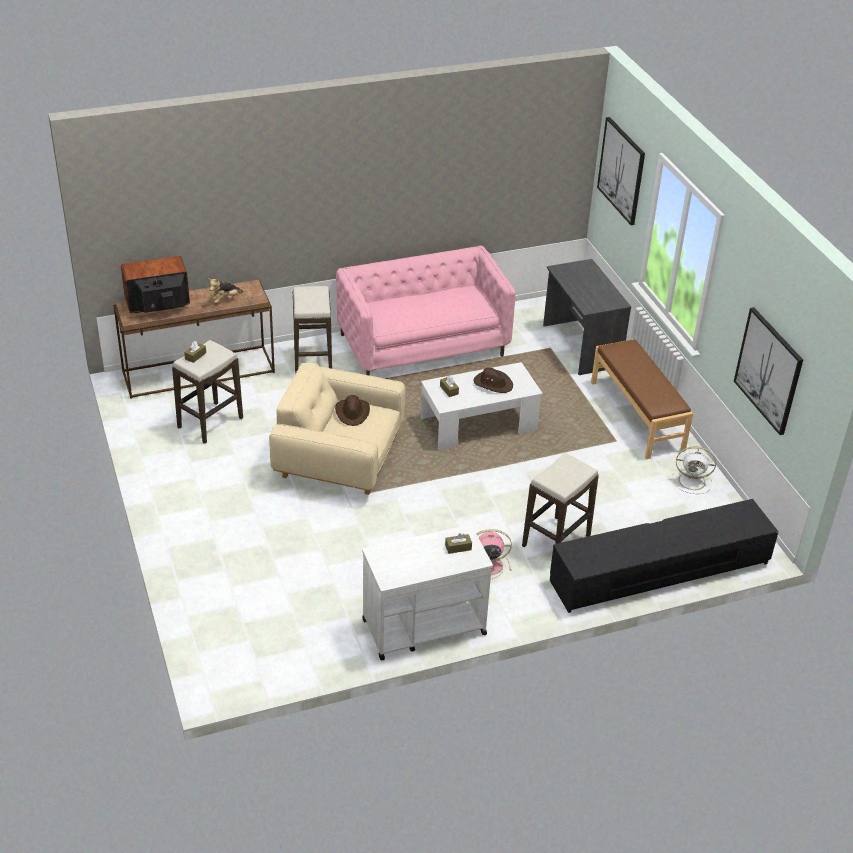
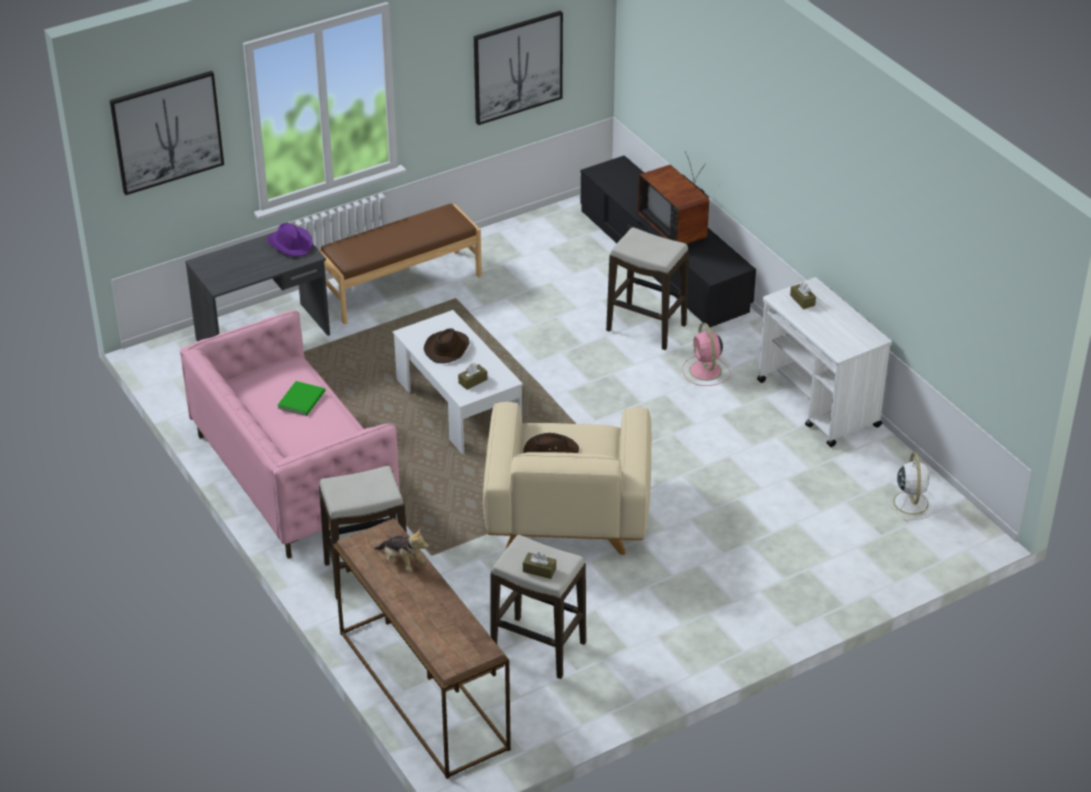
camera: 100 degrees left, 0 degrees up
television [121,256,190,313] -> television moved to [638,151,709,244]
white fan [672,446,716,494] -> white fan moved to [884,453,936,521]
none -> purple hat [267,223,312,256]
none -> green book [278,381,325,416]

